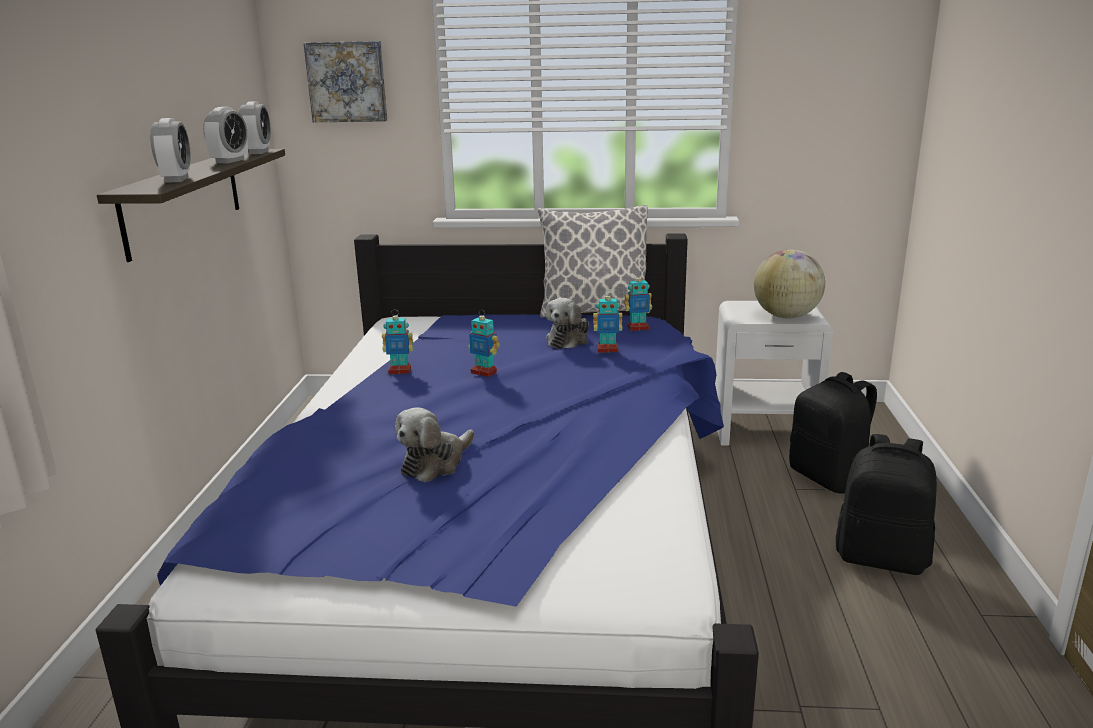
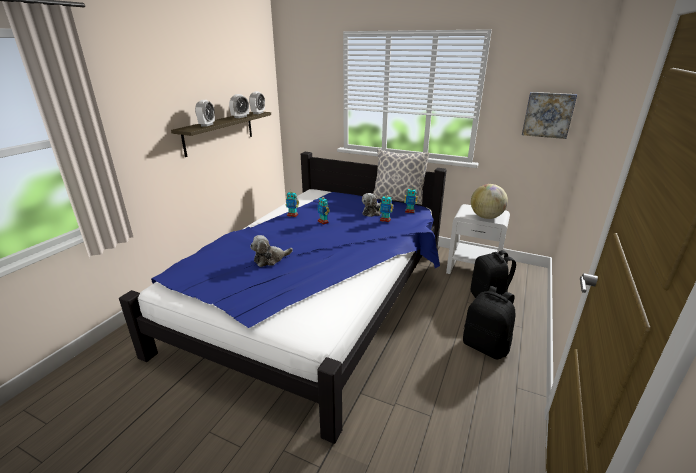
camera: 20 degrees right, 5 degrees up
picture [303,41,387,122] -> picture moved to [522,92,577,139]

